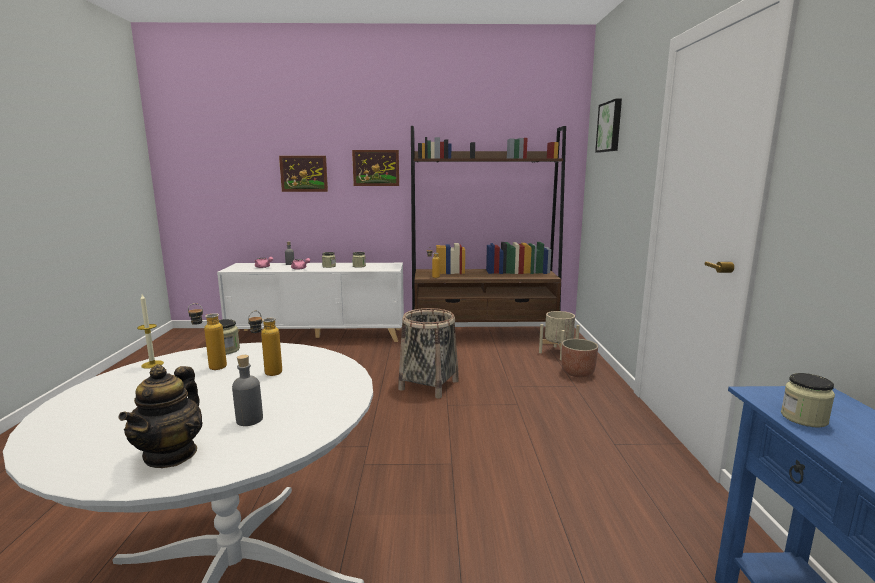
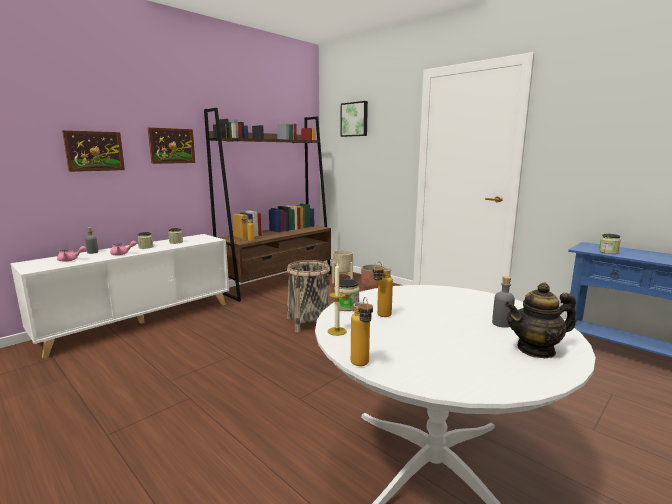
camera: 45 degrees left, 0 degrees up
teapot [118,364,203,468] -> teapot turned 120 degrees clockwise [505,283,576,358]
bottle [248,311,282,376] -> bottle moved to [351,297,373,366]

